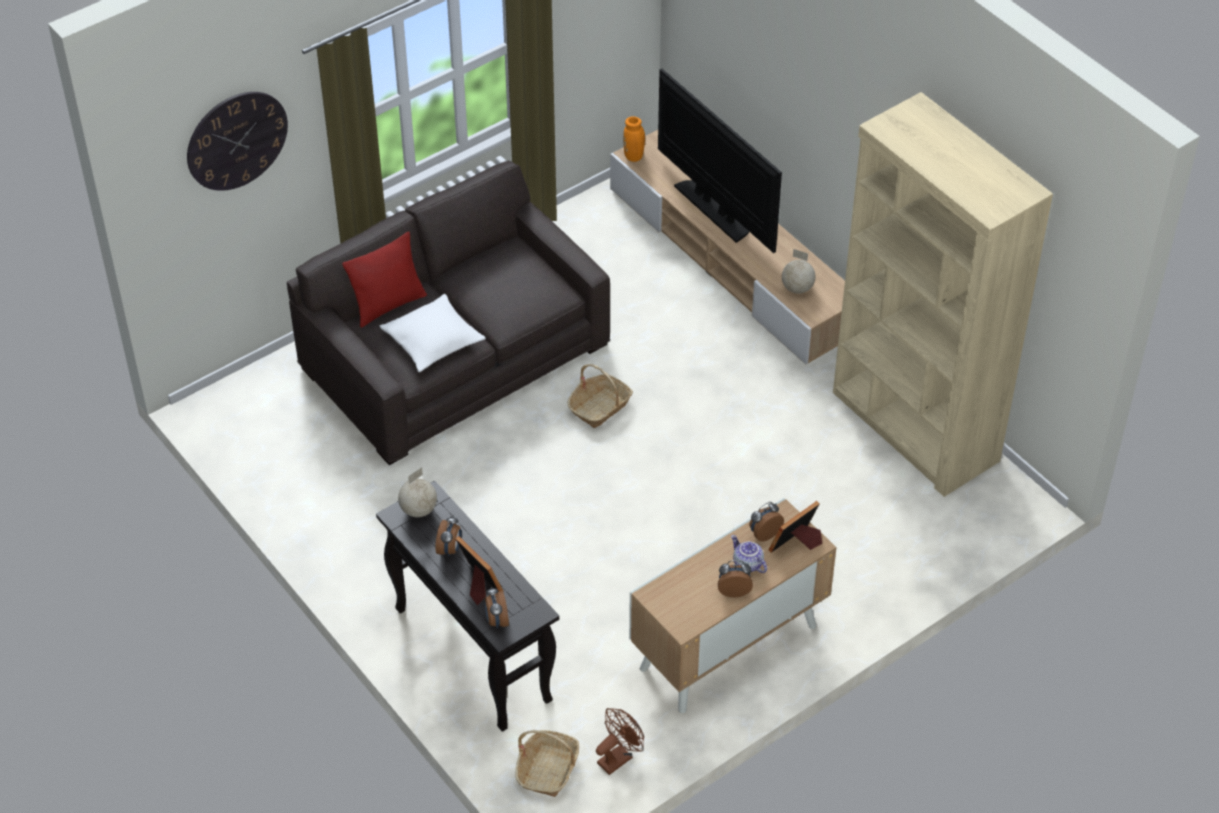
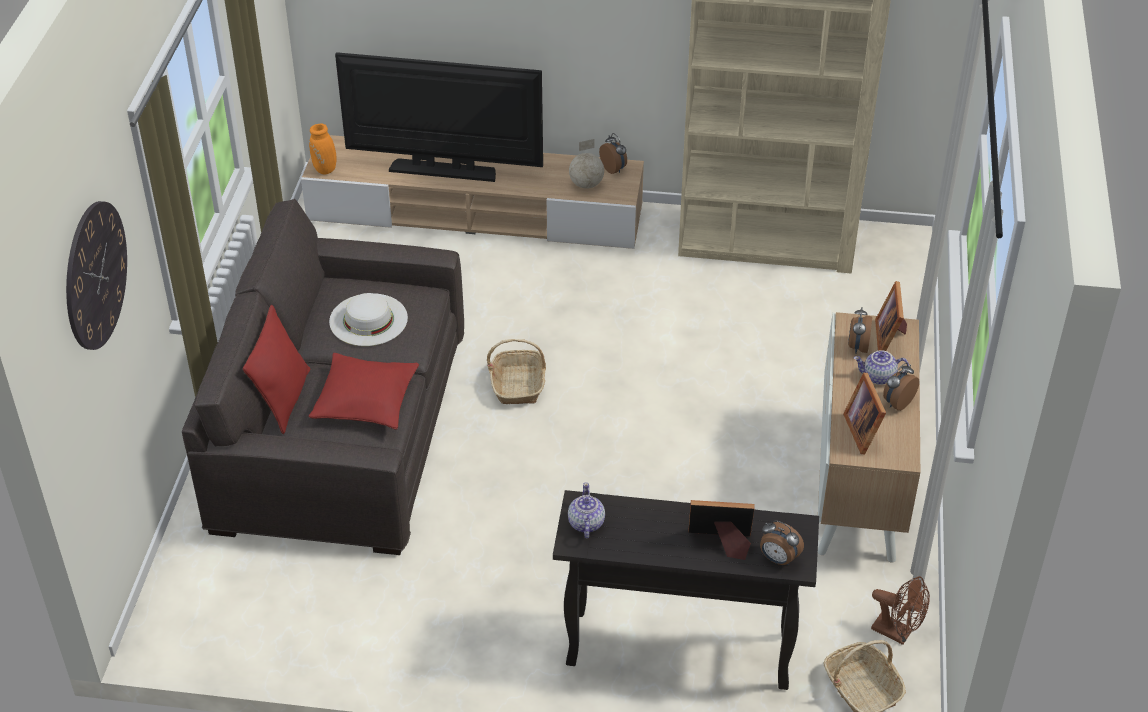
camera: 45 degrees left, 5 degrees down
white pillow [380,294,486,372] -> red pillow [308,353,419,430]
globe [398,467,437,517] -> teapot [568,482,605,538]
alarm clock [435,515,461,557] -> alarm clock moved to [599,133,627,174]
brown fan [596,708,644,775] -> brown fan turned 120 degrees clockwise [871,576,930,645]
none -> white hat [329,293,408,346]
none -> picture frame [843,373,886,454]

